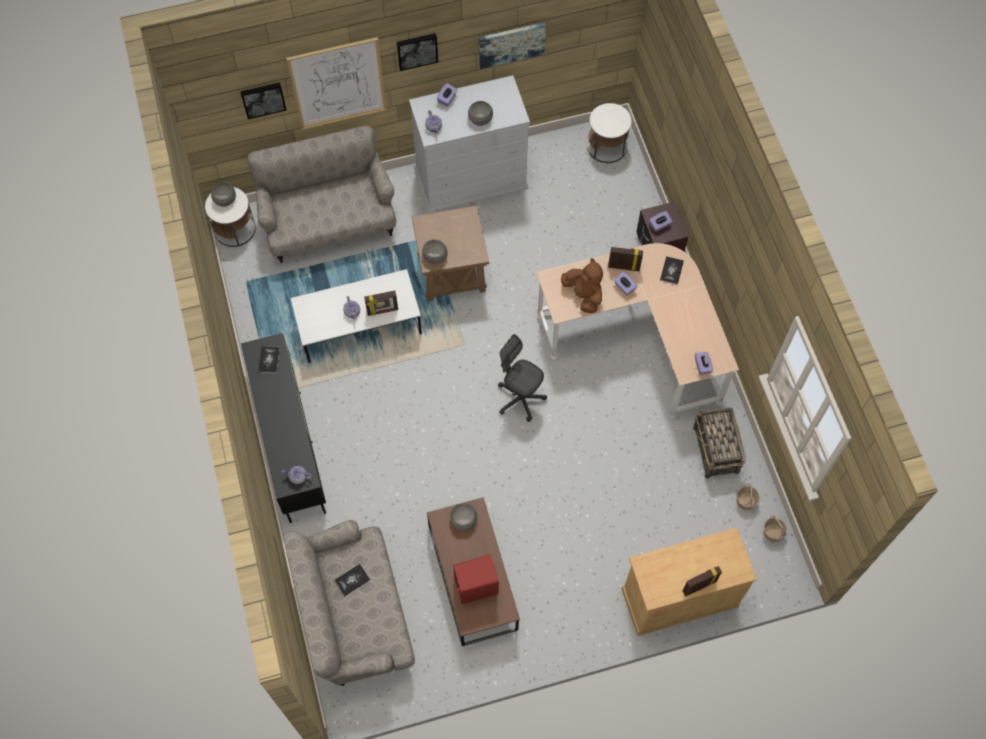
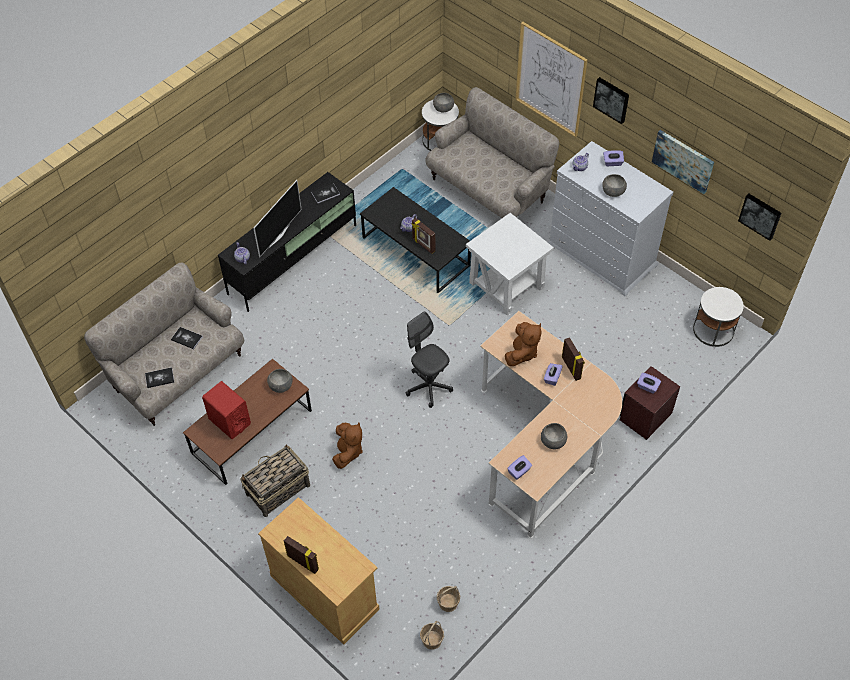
camera: 60 degrees right, 10 degrees down
picture [240,83,287,119] -> picture moved to [738,193,781,241]
white coffee table [291,269,422,363] -> black coffee table [360,187,471,293]
brown side table [412,206,489,301] -> white side table [466,213,554,315]
grey bowl [422,240,448,264] -> grey bowl moved to [541,423,567,449]
grey office chair [498,334,547,422] -> grey office chair turned 45 degrees counterclockwise [405,311,453,408]
book [660,256,684,285] -> book moved to [145,367,174,388]
basket [693,408,746,479] -> basket moved to [240,445,310,517]
none -> television [253,180,302,257]
none -> brown plush toy [332,423,363,469]

